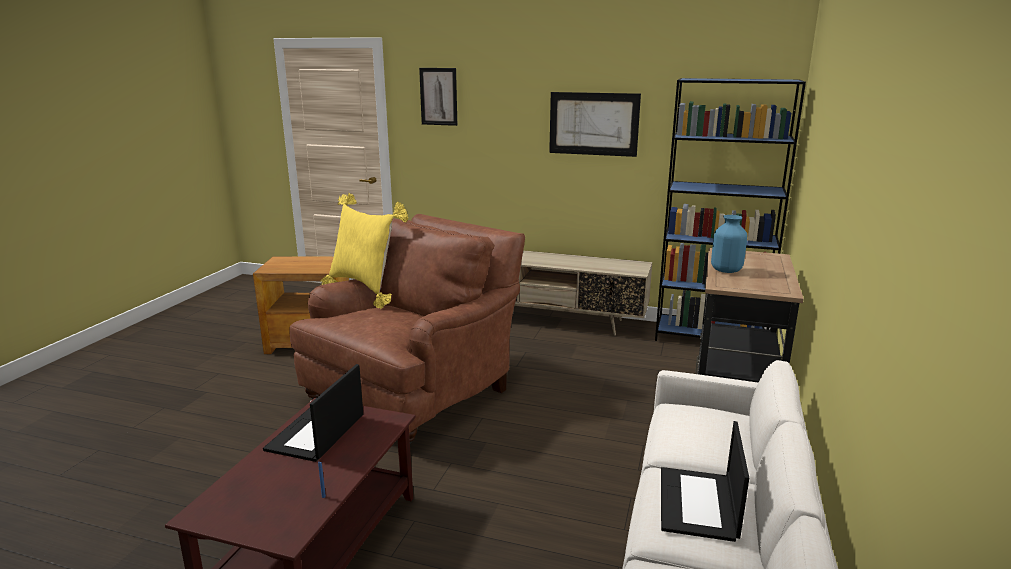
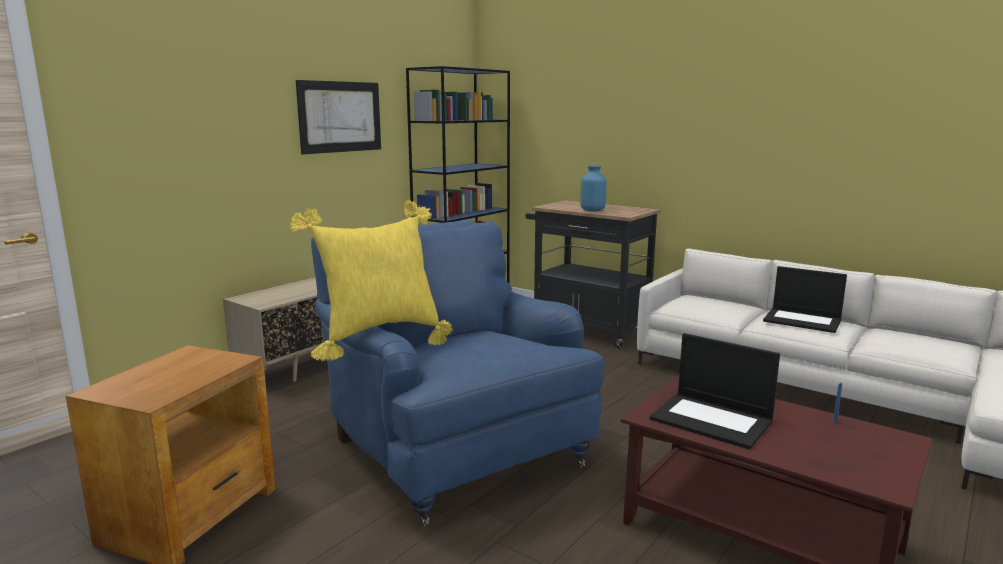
camera: 70 degrees left, 5 degrees down
brown armchair [289,214,525,444] -> blue armchair [311,219,604,527]
picture [419,68,457,126] -> none

